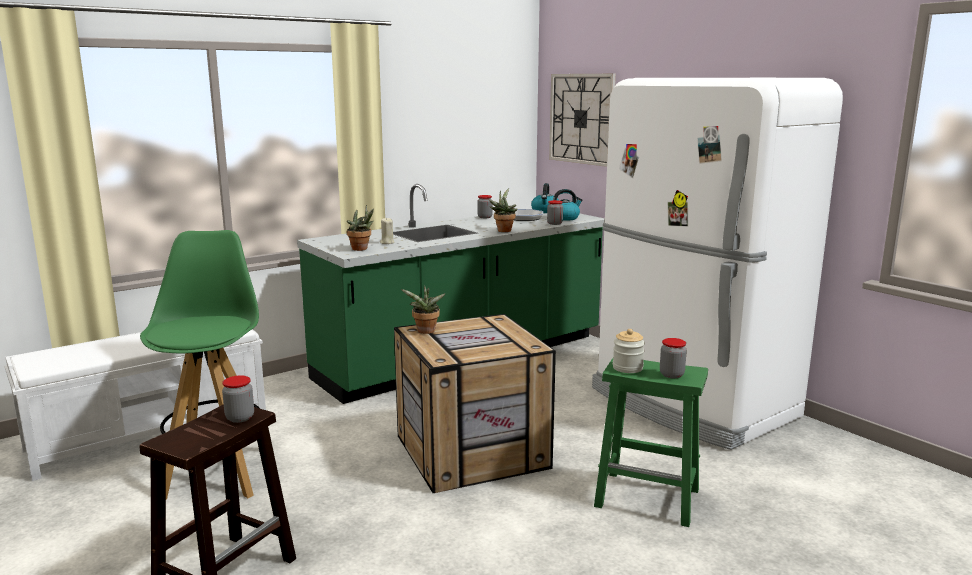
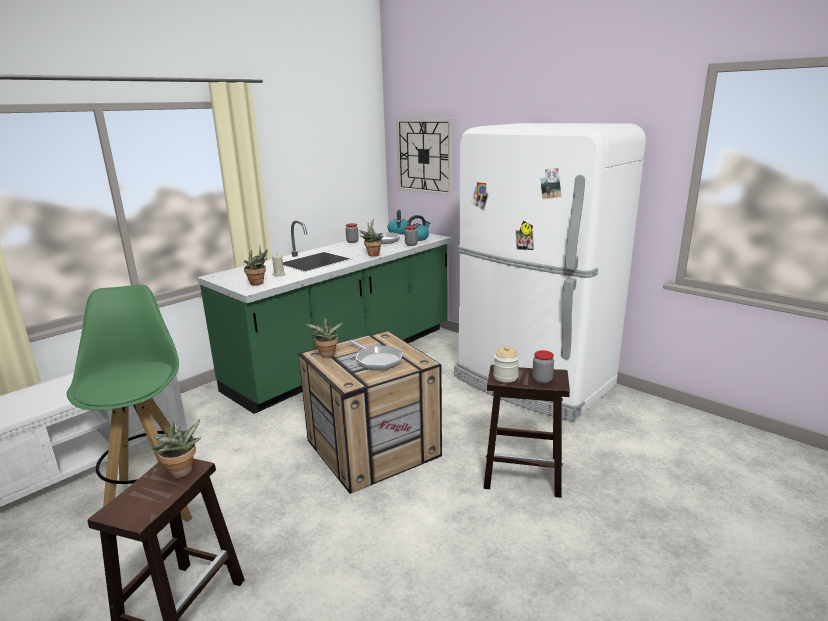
camera: 10 degrees left, 5 degrees up
jar [222,375,254,423] -> potted plant [152,419,200,478]
green stool [594,358,708,527] -> brown stool [484,365,570,498]
none -> frying pan [349,340,403,370]

